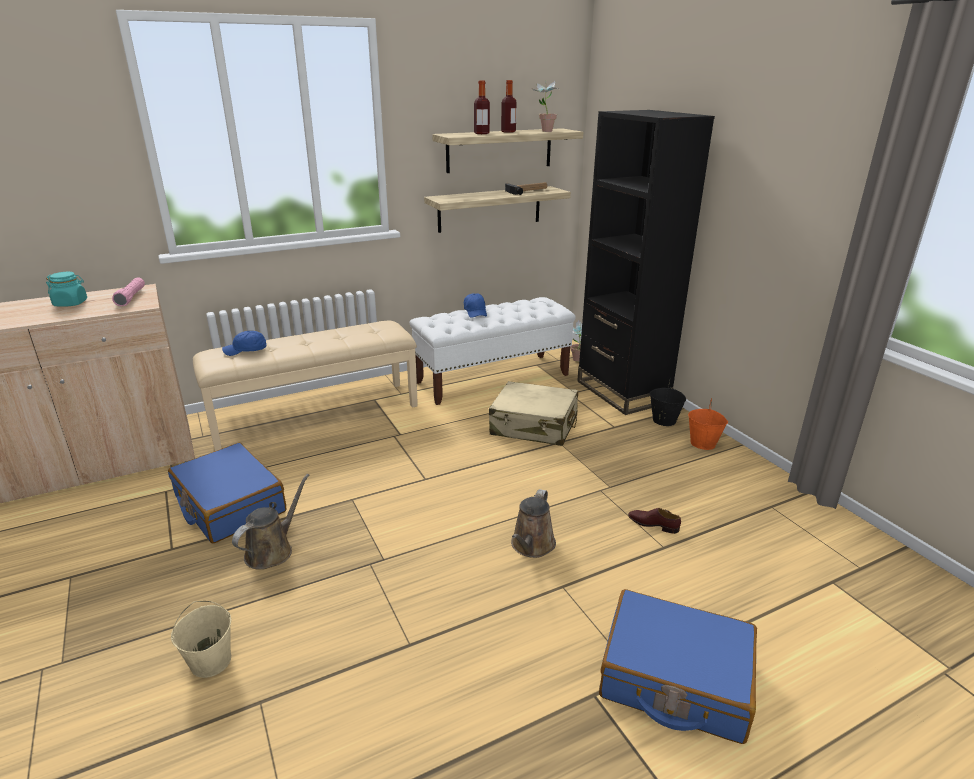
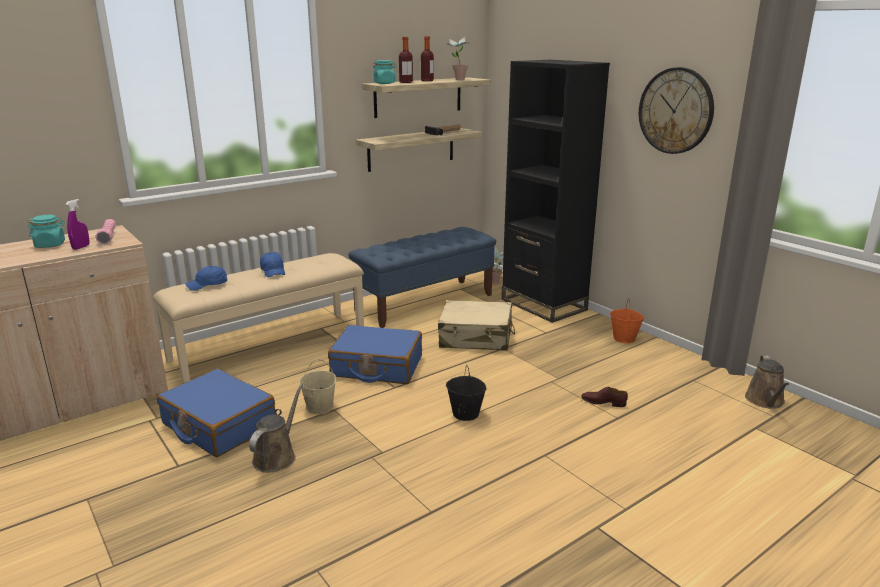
camera: 10 degrees left, 5 degrees down
beige bucket [171,601,231,678] -> beige bucket moved to [299,359,336,415]
white bench [410,297,576,405] -> blue bench [348,227,496,328]
blue cap [464,293,487,318] -> blue cap moved to [260,252,285,277]
brown watering can [511,489,556,558] -> brown watering can moved to [745,355,789,409]
blue suitcase [599,589,757,744] -> blue suitcase moved to [328,325,422,384]
black bucket [649,377,686,426] -> black bucket moved to [446,365,486,421]
none -> purple spray bottle [65,199,90,250]
none -> turquoise jar [373,60,396,84]
none -> wall clock [639,67,714,154]

